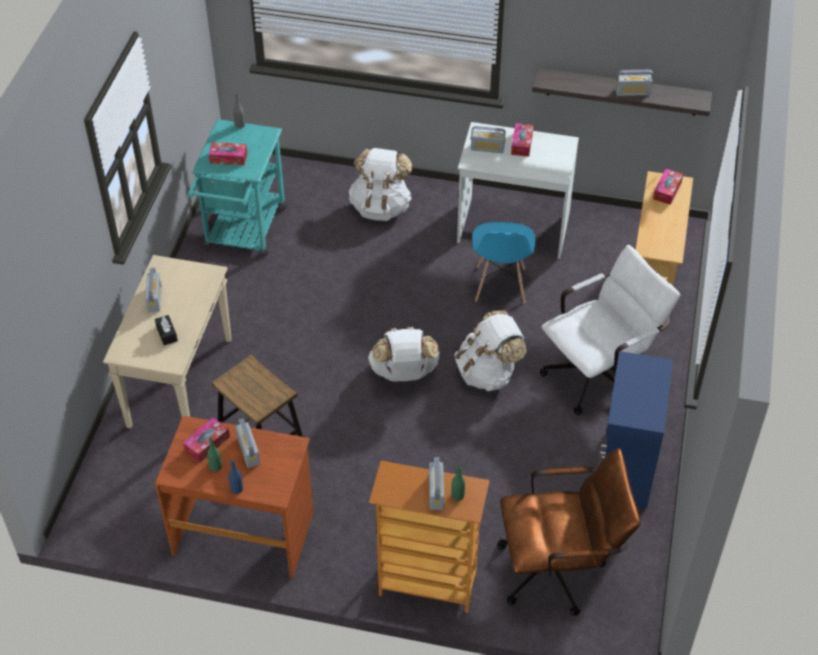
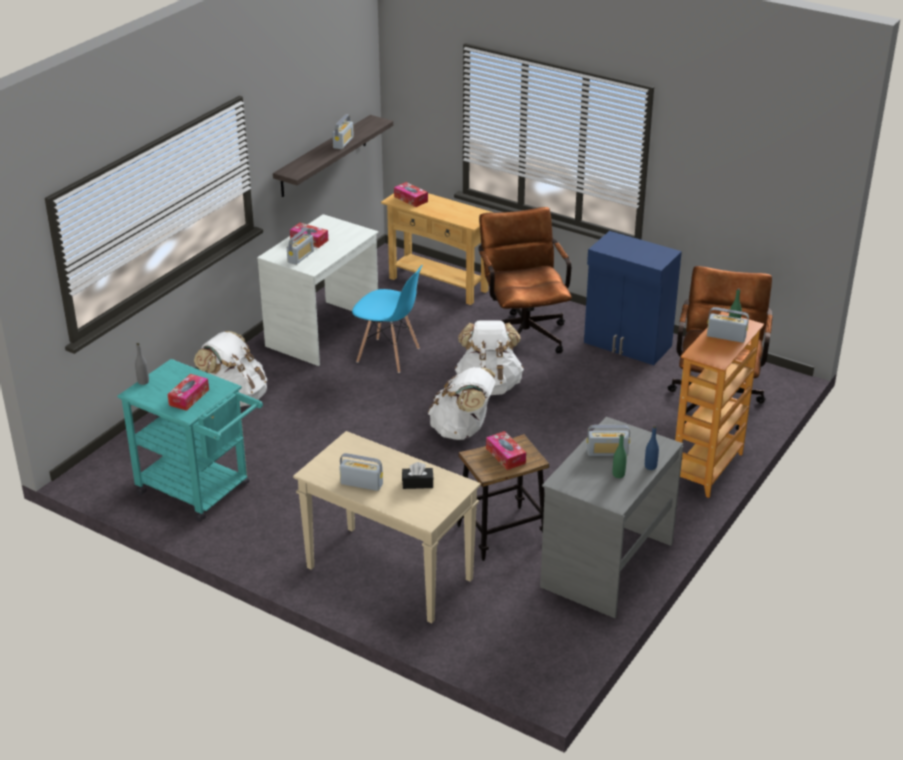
camera: 70 degrees left, 15 degrees down
brown desk [155,416,314,578] -> grey desk [540,417,683,618]
tissue box [183,417,230,463] -> tissue box moved to [486,431,526,470]
white office chair [540,245,680,415] -> brown office chair [478,207,572,353]

